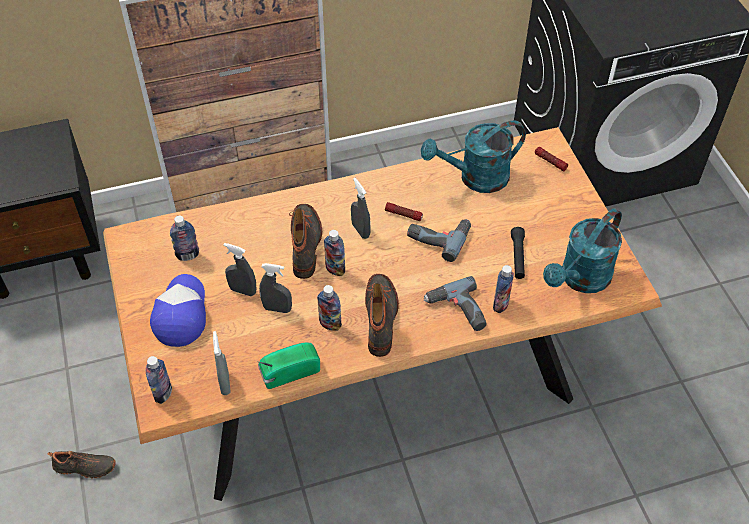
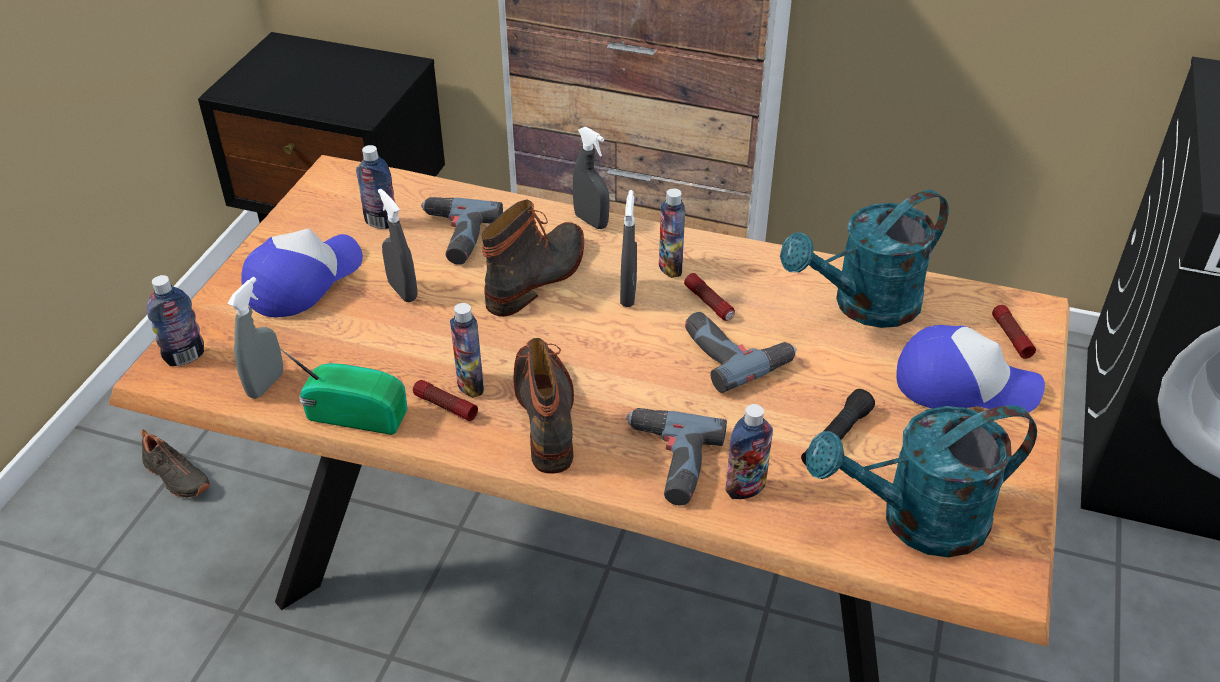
camera: 35 degrees right, 10 degrees down
grey spray bottle [259,263,292,313] -> grey spray bottle moved to [573,127,609,229]
bottle [324,230,345,276] -> bottle moved to [659,188,685,278]
boot [365,274,399,357] -> boot turned 45 degrees counterclockwise [514,338,574,474]
turquoise watering can [421,120,526,193] -> turquoise watering can turned 45 degrees counterclockwise [780,190,949,328]
none -> flashlight [413,380,478,421]
none -> power drill [421,197,503,265]
none -> cap [896,325,1045,413]

